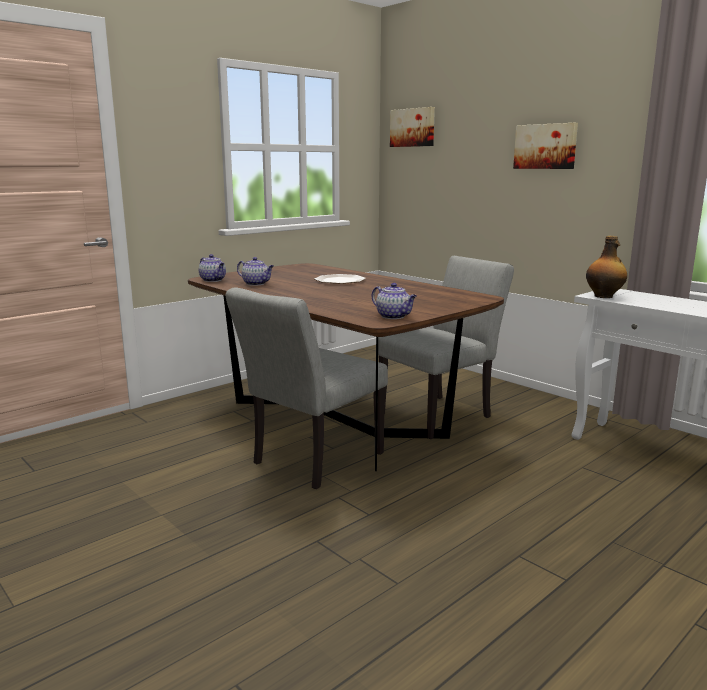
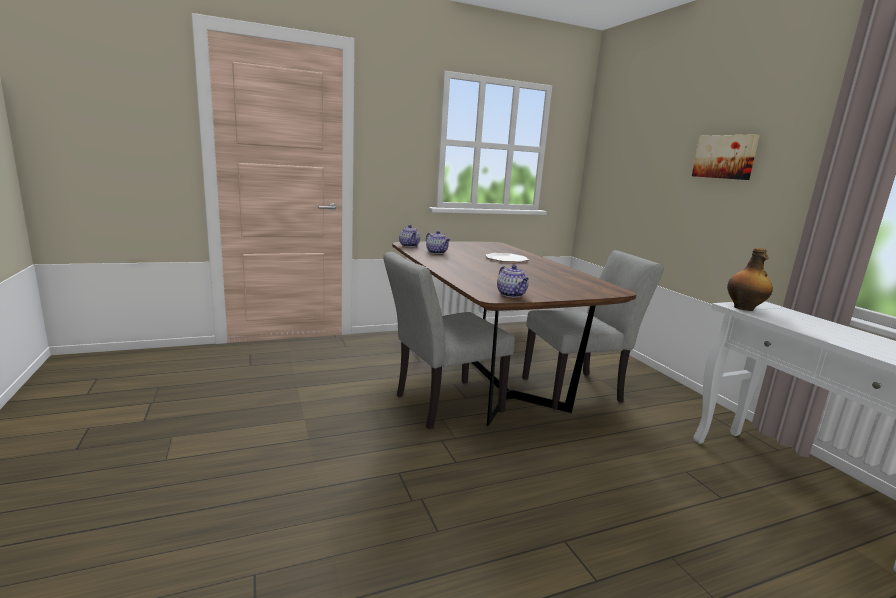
camera: 20 degrees right, 0 degrees up
picture [390,107,435,147] -> none

